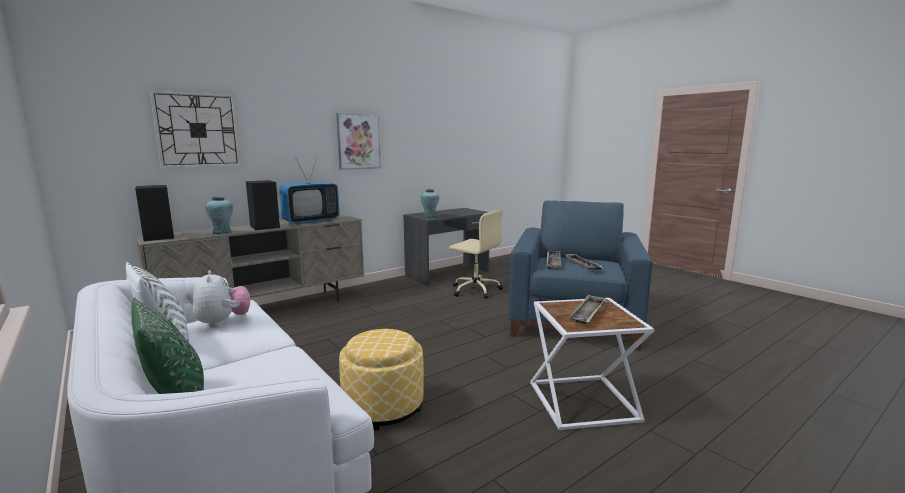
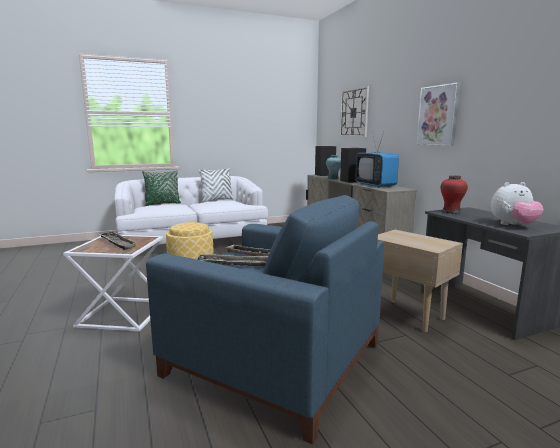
camera: 105 degrees right, 0 degrees up
plush toy [193,270,250,328] -> plush toy moved to [491,182,544,225]
turquoise vase [421,189,439,218] -> red vase [441,175,468,214]
beige office chair [449,210,503,299] -> beige side table [378,229,463,332]

